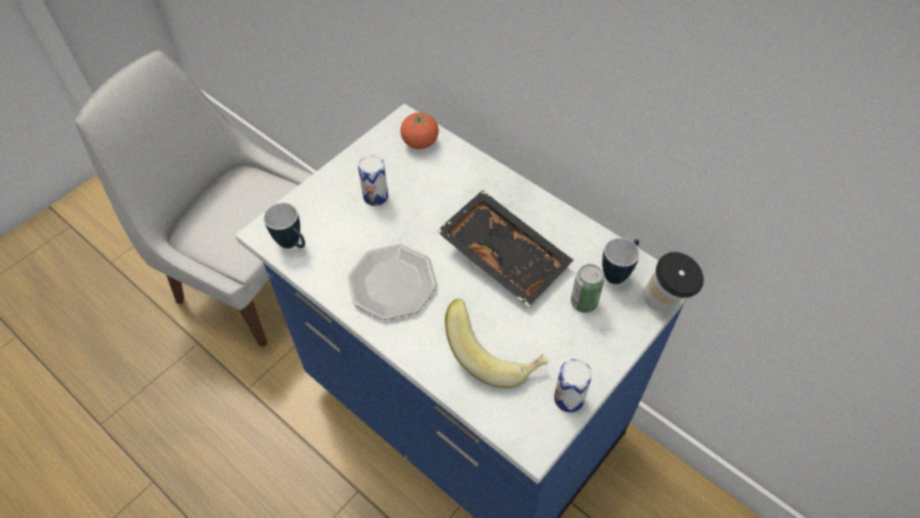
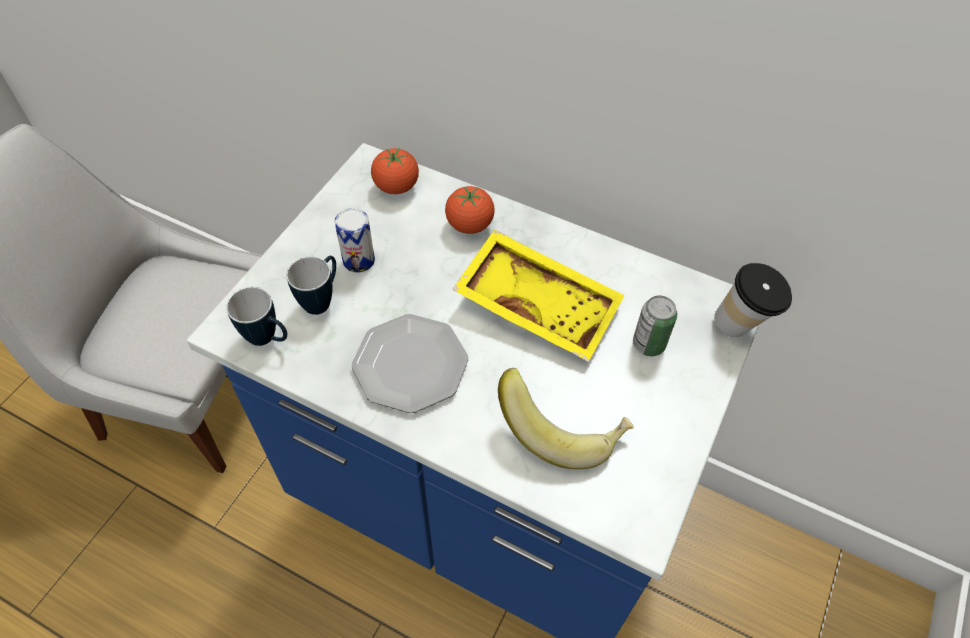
camera: 15 degrees left, 0 degrees up
black tray [436,190,574,307] -> yellow tray [452,230,625,362]
can [554,359,592,413] -> none
mug [602,238,640,284] -> mug moved to [286,256,336,315]
none -> tomato [445,186,495,234]

